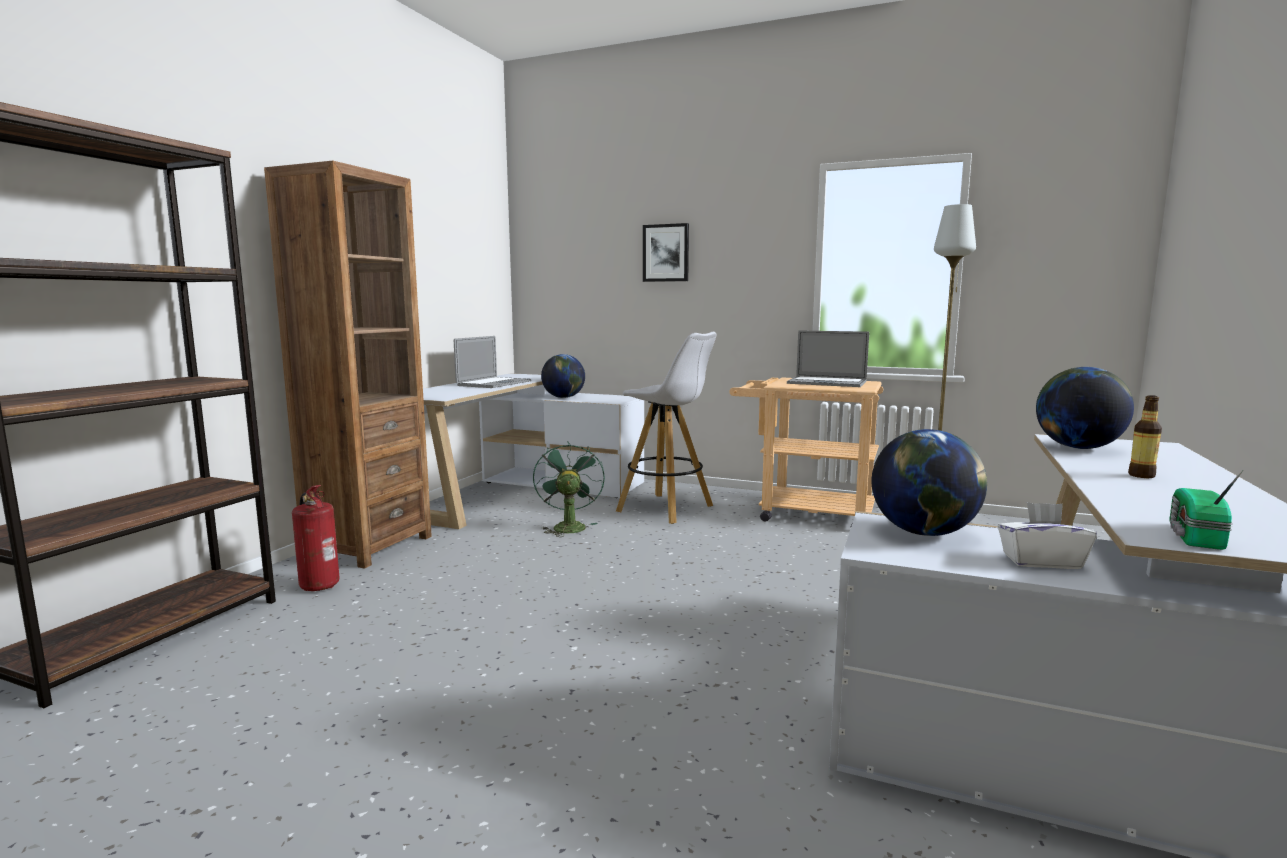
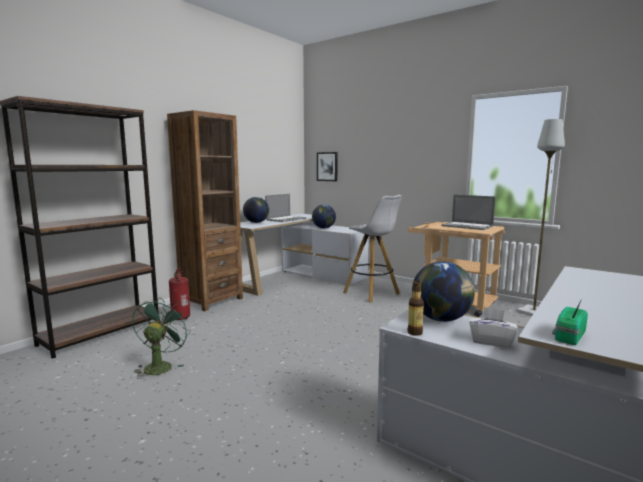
camera: 15 degrees right, 0 degrees up
green fan [533,441,605,537] -> green fan moved to [132,297,191,379]
picture [643,223,689,282] -> picture moved to [317,152,338,181]
globe [1036,367,1134,449] -> globe moved to [243,197,269,223]
bottle [1128,395,1162,478] -> bottle moved to [407,281,424,336]

